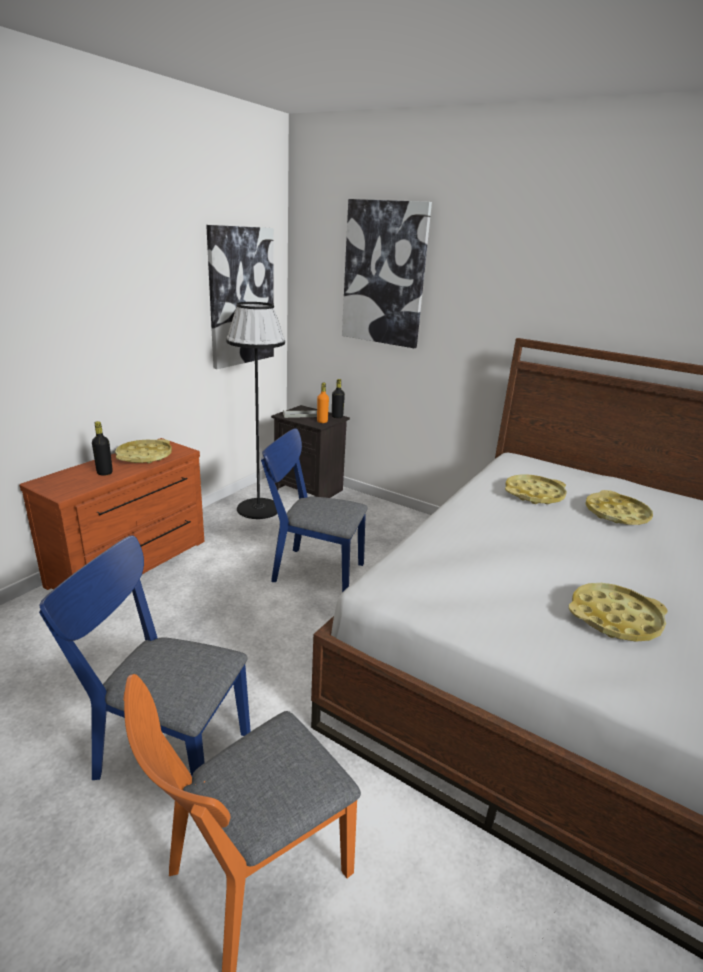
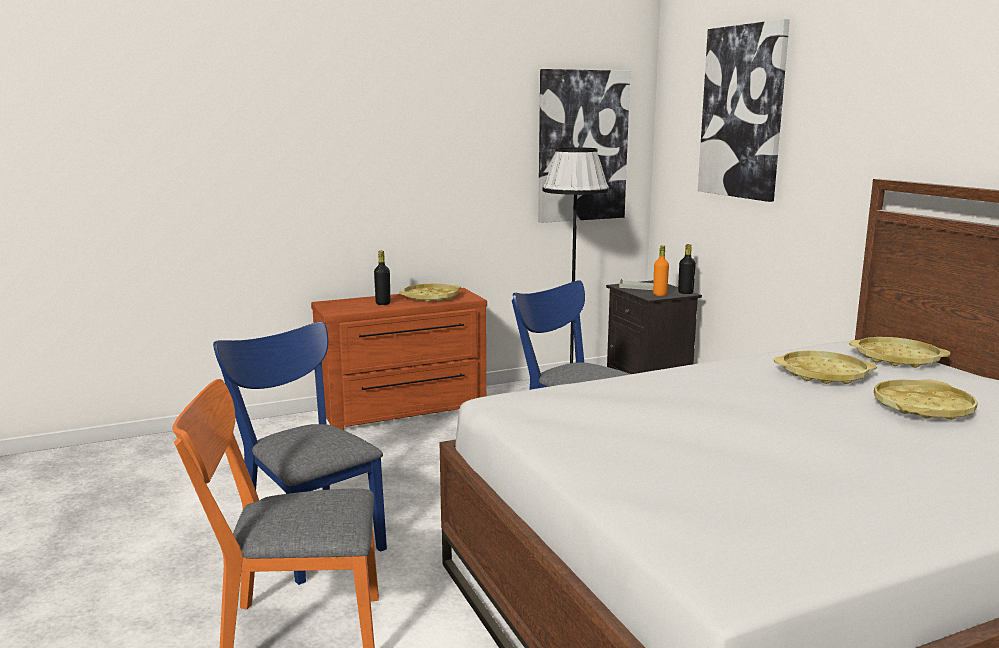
camera: 35 degrees right, 10 degrees down
yellow tray [569,583,668,642] -> yellow tray moved to [849,337,950,368]

